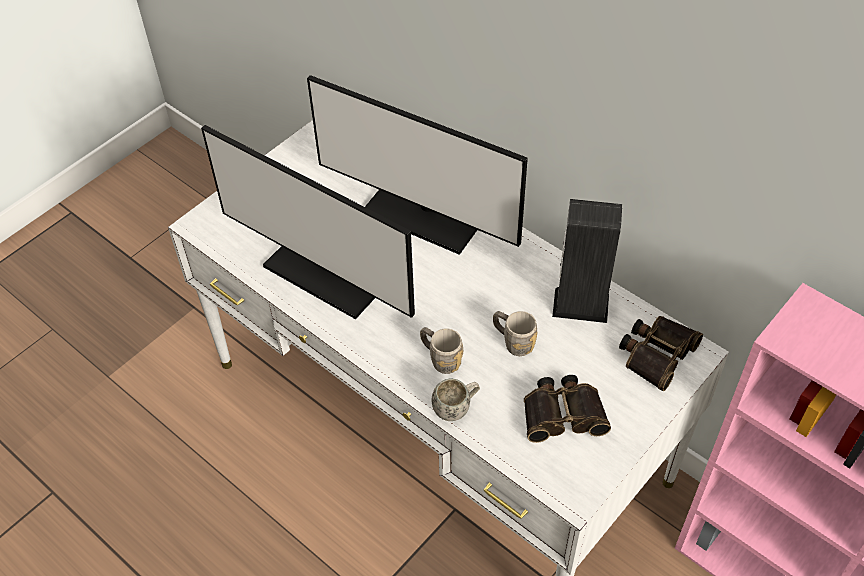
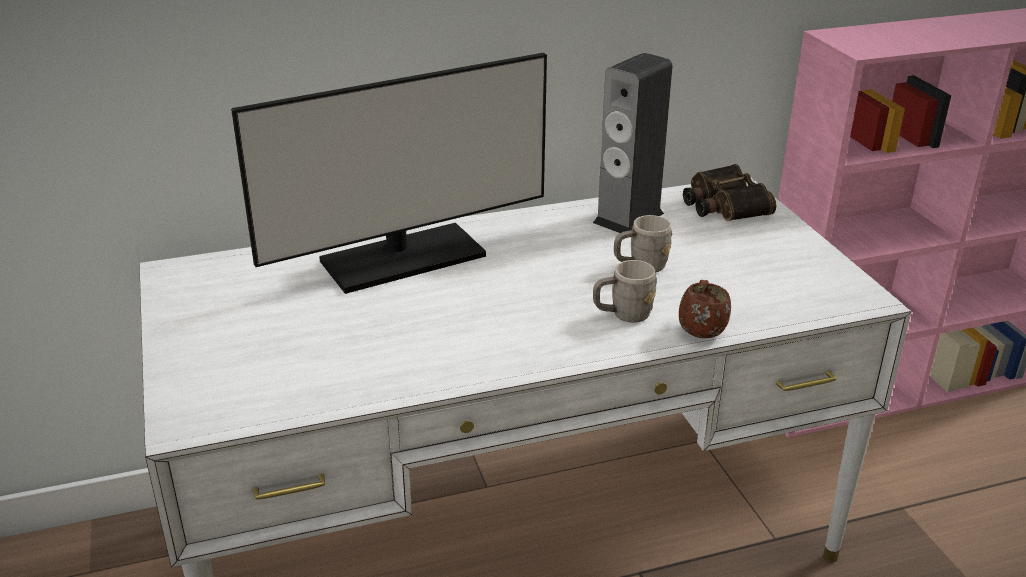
camera: 60 degrees left, 20 degrees down
monitor [201,125,415,319] -> none
white mug [431,379,480,421] -> brown mug [679,280,731,338]
binoculars [524,375,611,443] -> none

